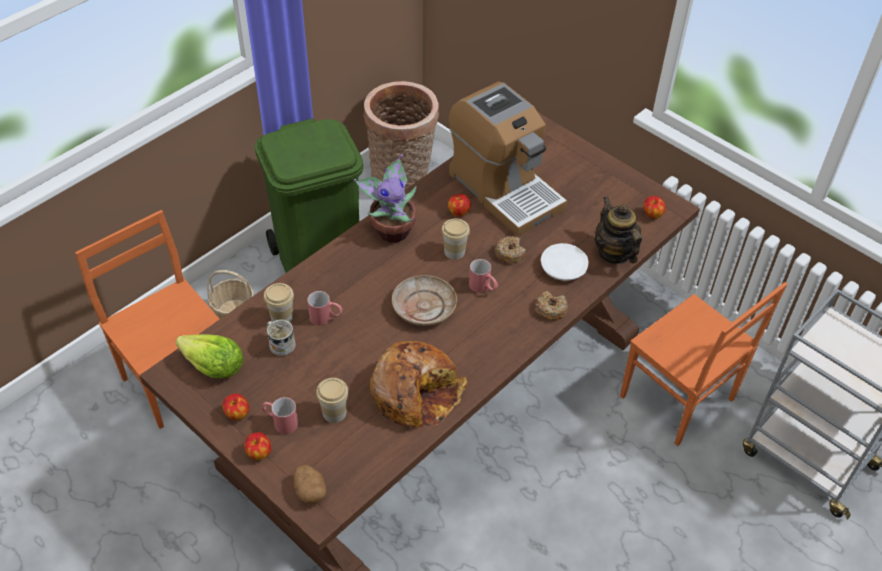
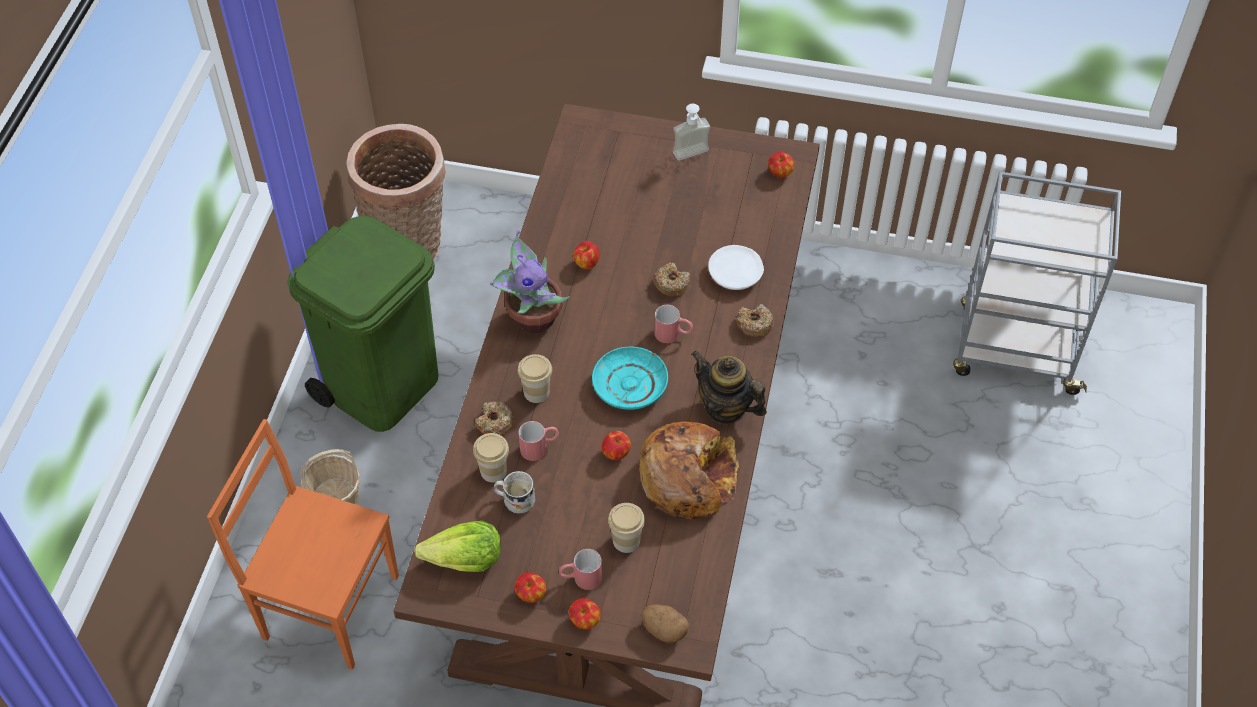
camera: 30 degrees left, 5 degrees up
beige plate [392,275,457,326] -> turquoise plate [592,347,668,410]
cup [442,219,470,260] -> cup moved to [518,354,552,403]
coffee machine [449,82,567,236] -> none
teapot [594,196,642,264] -> teapot moved to [691,350,767,424]
orange chair [620,282,788,446] -> none
none -> donut [475,402,515,435]
none -> apple [602,431,631,460]
none -> soap dispenser [673,104,710,161]

